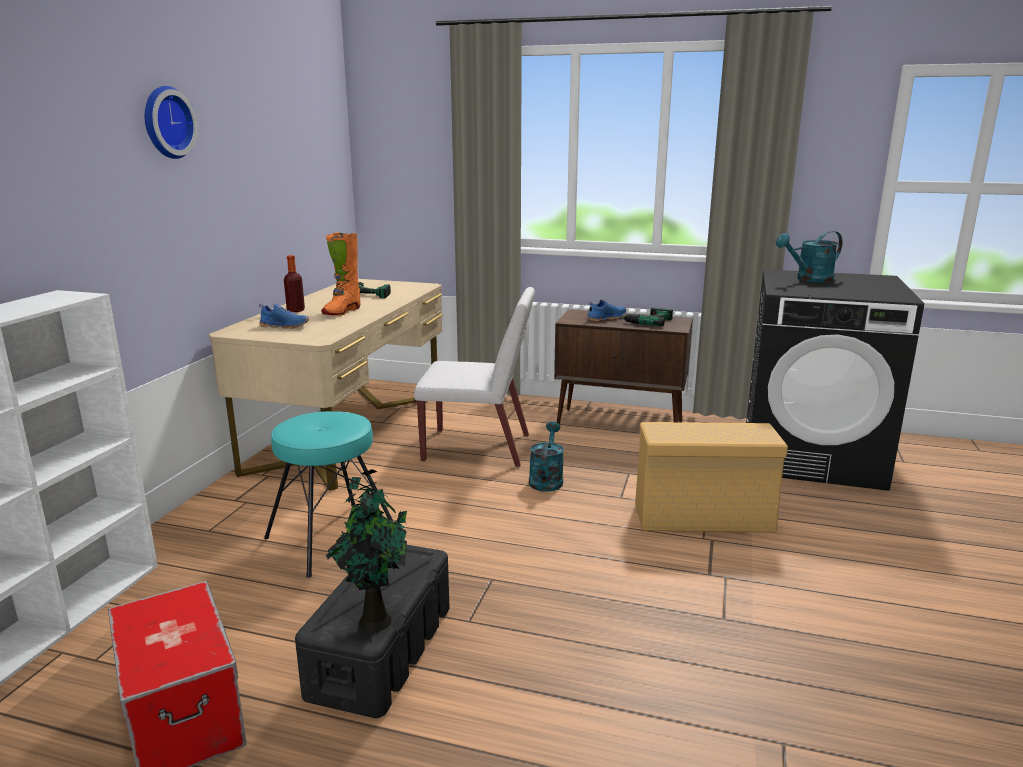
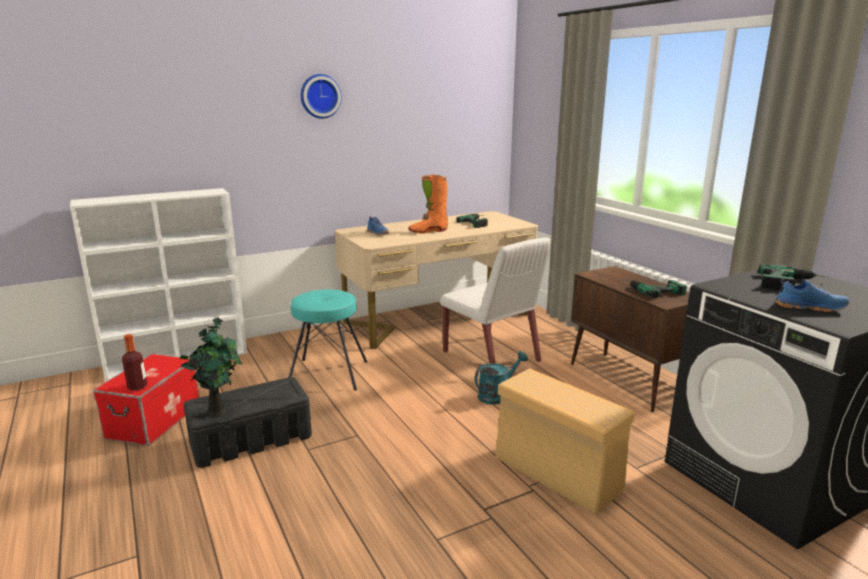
camera: 45 degrees right, 0 degrees up
bottle [284,255,305,312] -> bottle moved to [122,334,147,391]
blue shoe [587,299,626,322] -> blue shoe moved to [775,279,849,312]
turquoise watering can [776,231,843,283] -> power drill [758,264,829,290]

